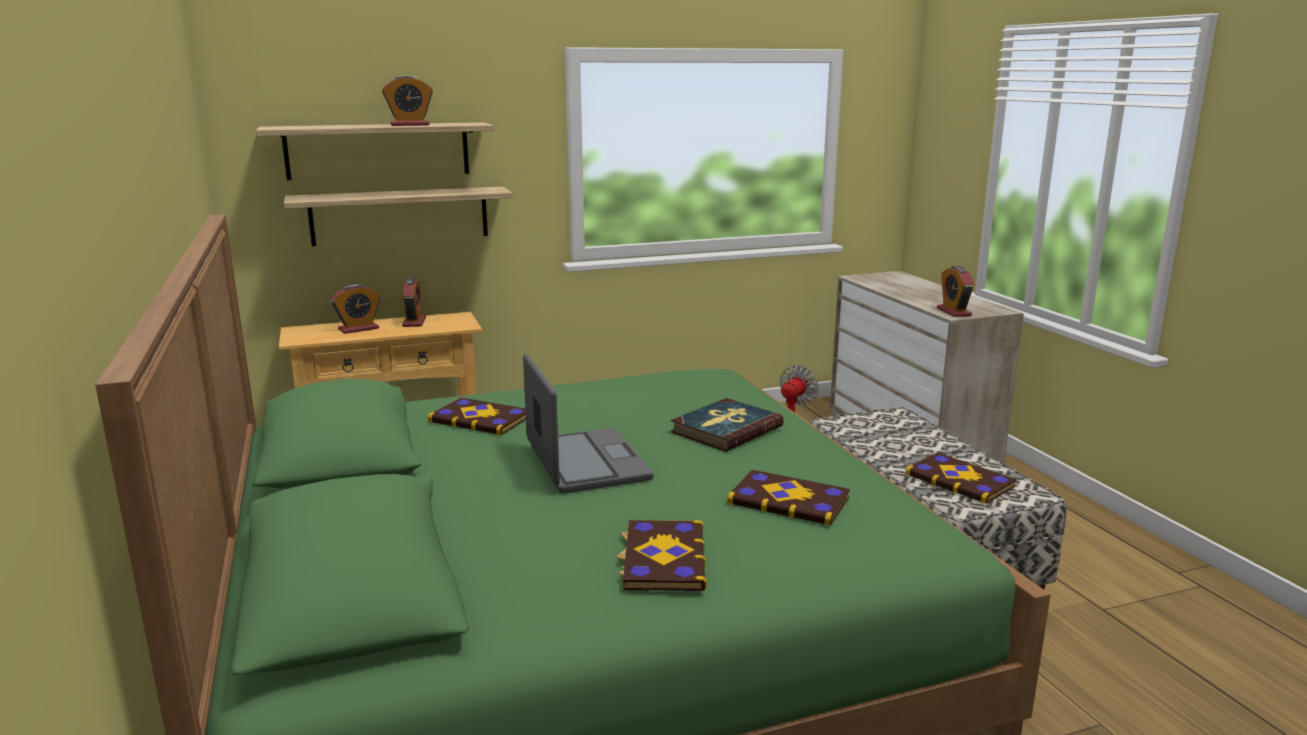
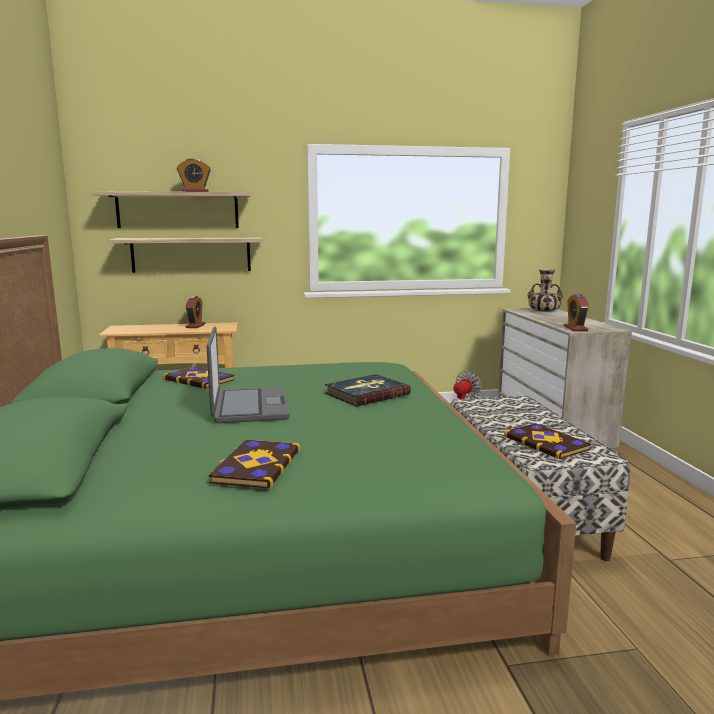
camera: 10 degrees right, 5 degrees down
alarm clock [331,284,380,334] -> none
book [727,470,850,526] -> none
none -> vase [527,269,564,312]

